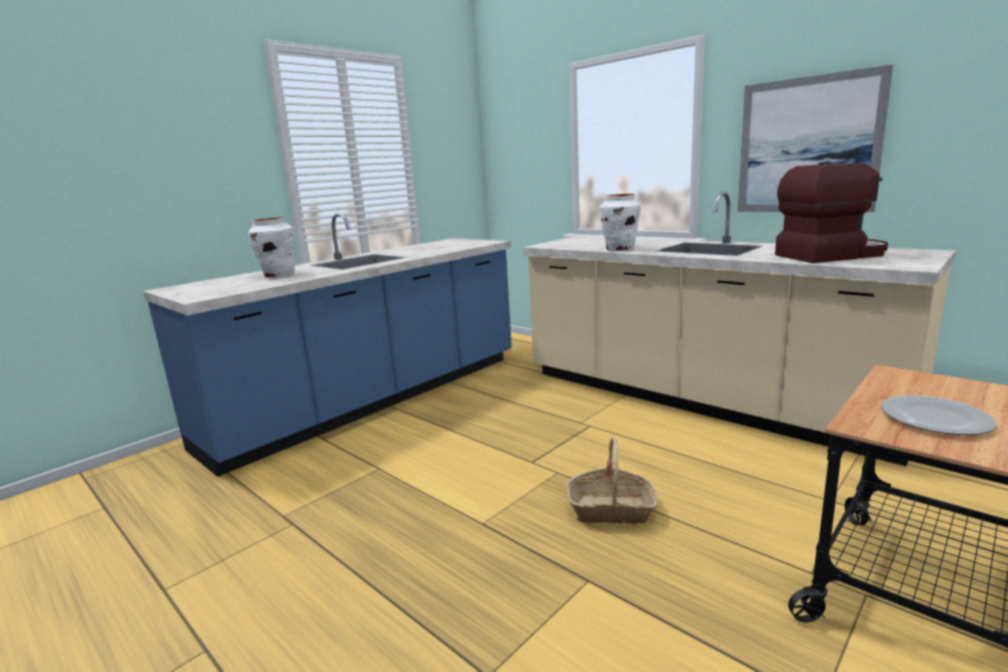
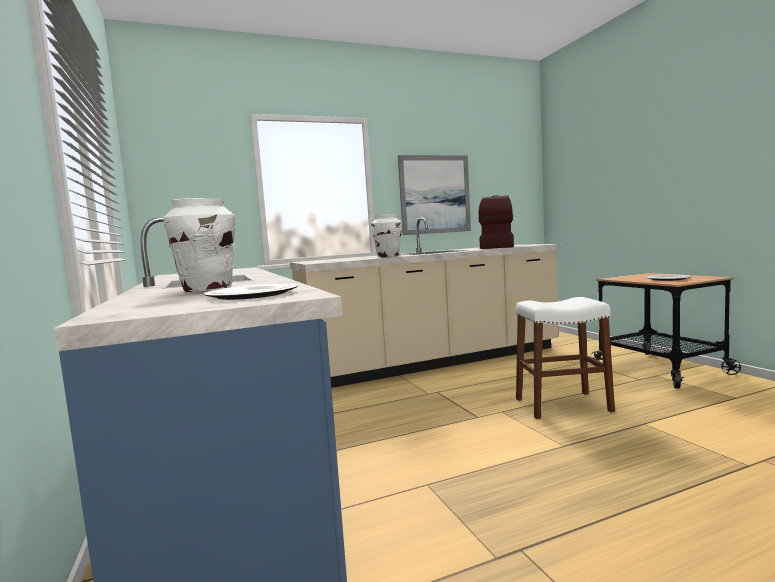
camera: 65 degrees left, 10 degrees down
basket [567,437,658,524] -> white stool [516,297,615,419]
none -> plate [204,283,298,300]

